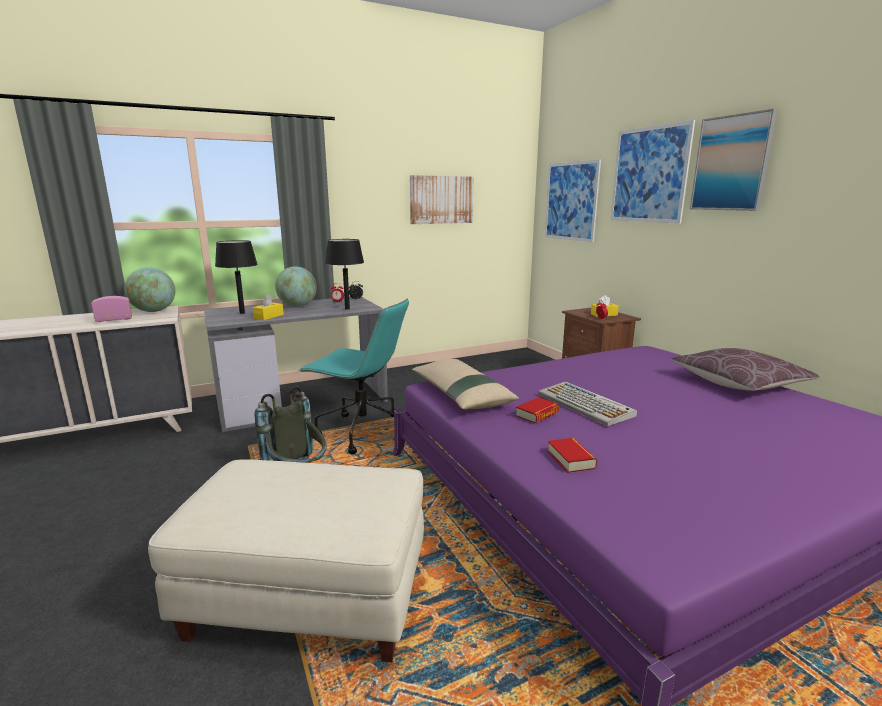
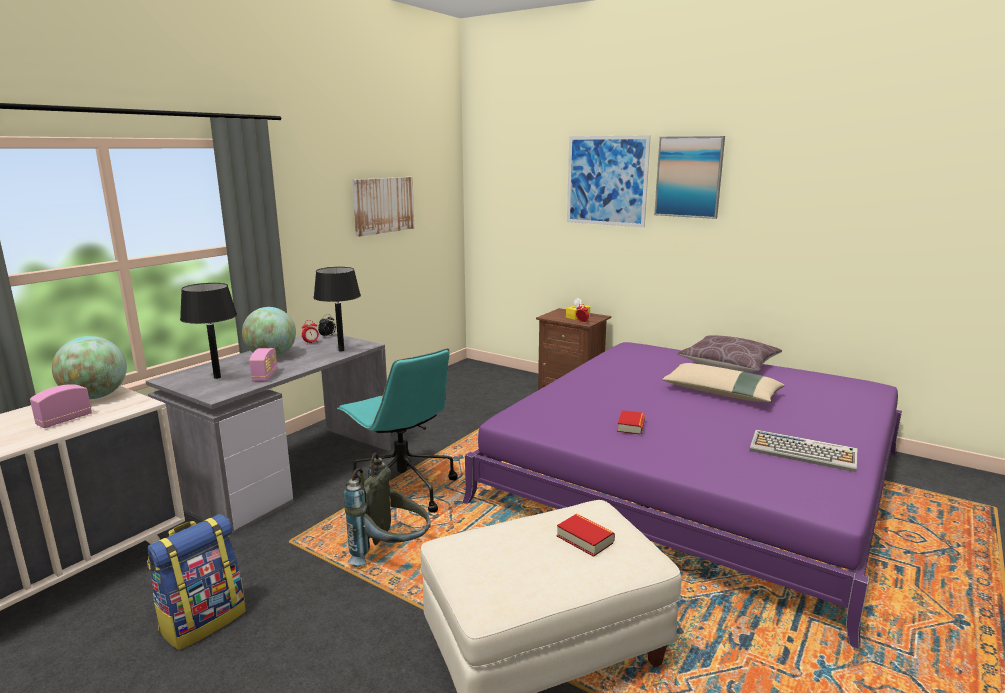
camera: 30 degrees left, 0 degrees up
yellow tissue box [253,294,284,320] -> radio [249,348,277,382]
turquoise office chair [298,298,409,454] -> turquoise office chair turned 60 degrees clockwise [337,348,458,513]
beige pillow [412,359,519,409] -> beige pillow moved to [662,363,785,402]
keyboard [539,381,637,426] -> keyboard moved to [750,429,857,472]
picture [545,159,601,242] -> none
book [547,438,597,473] -> book moved to [557,514,615,557]
none -> backpack [147,514,246,650]

